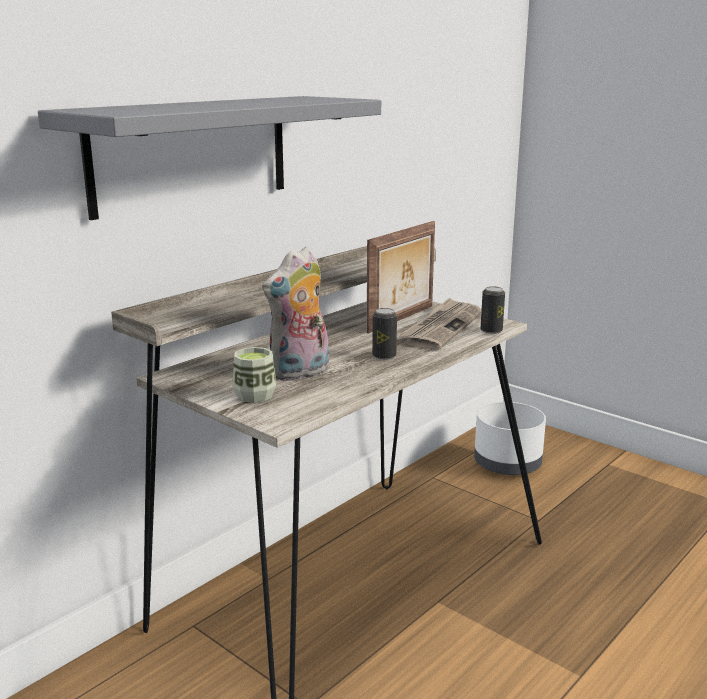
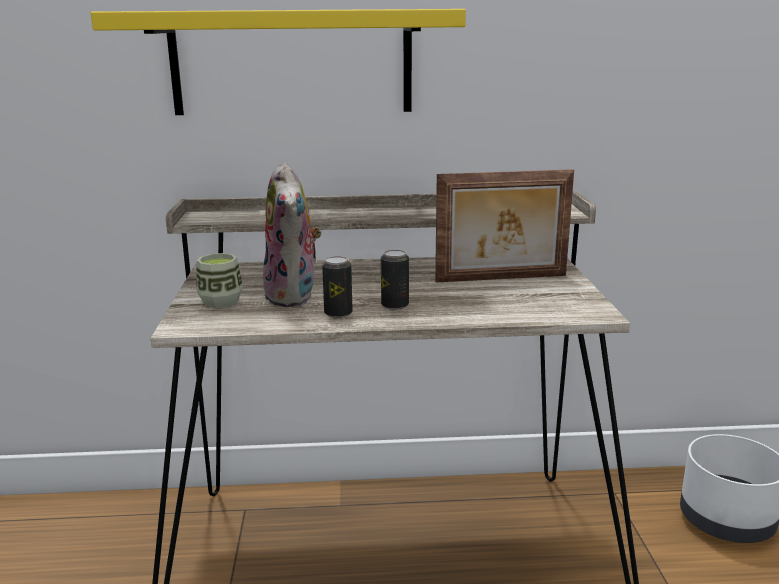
camera: 45 degrees right, 0 degrees up
grey shelf [38,96,381,220] -> yellow shelf [91,9,466,115]
plush toy [262,247,329,381] -> plush toy turned 105 degrees counterclockwise [263,161,322,307]
newspaper [398,298,482,350] -> none
can [481,286,505,334] -> can moved to [322,256,353,318]

